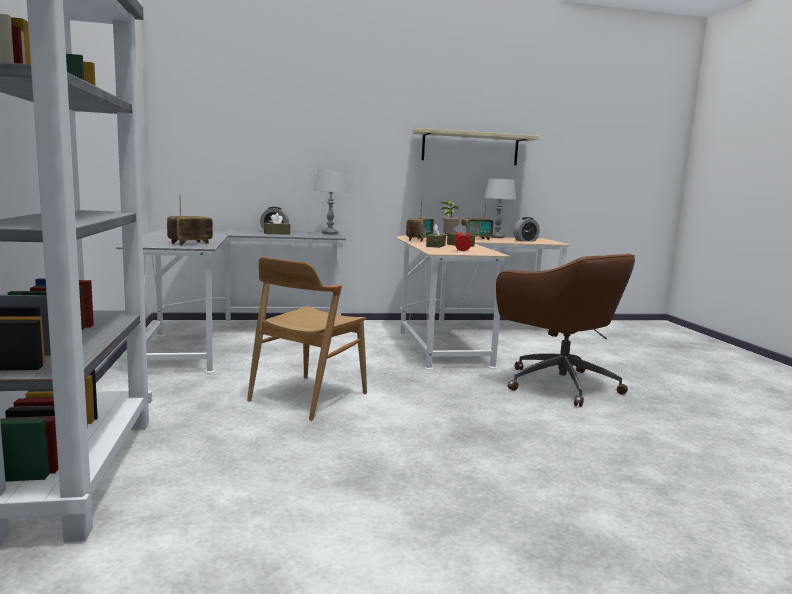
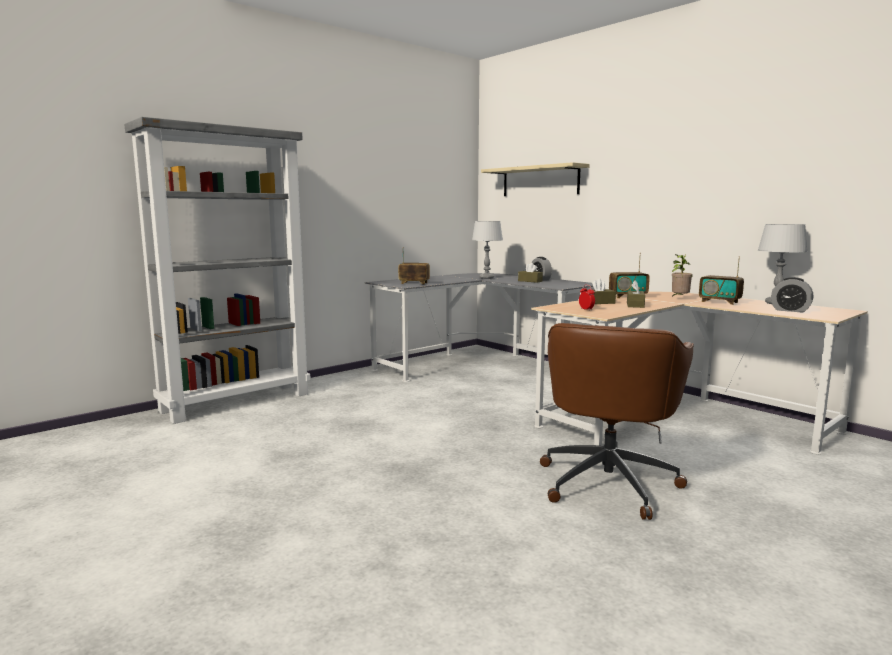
camera: 60 degrees right, 0 degrees up
brown chair [247,257,367,421] -> none
grey table lamp [314,170,348,235] -> grey table lamp moved to [472,221,503,279]
beige shelf [412,128,539,165] -> beige shelf moved to [481,162,590,196]

